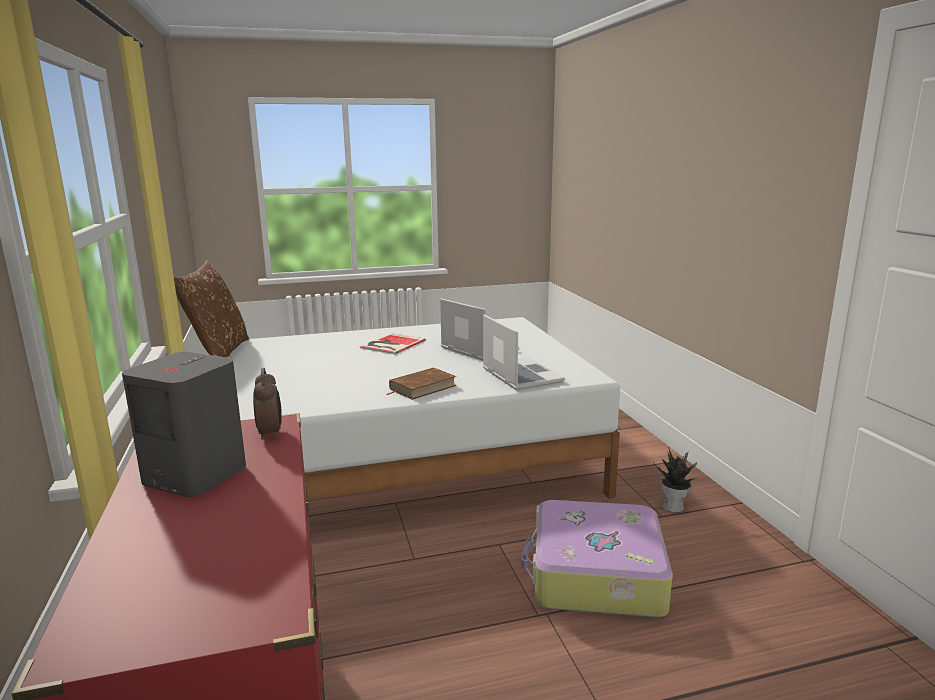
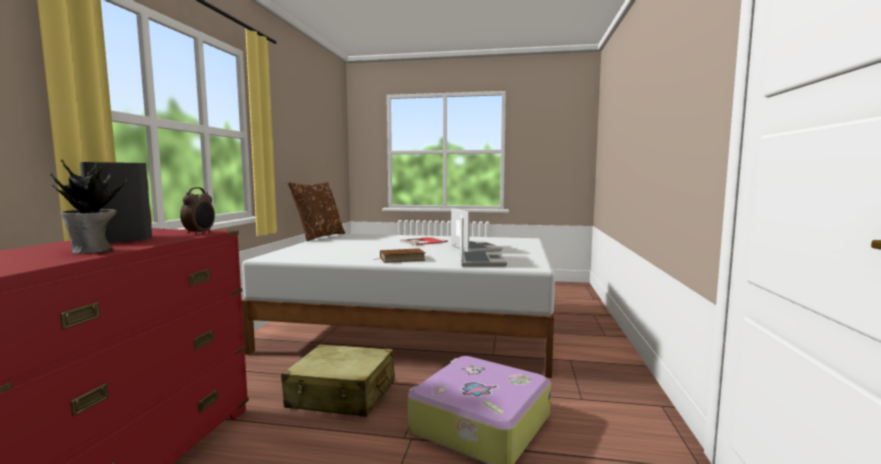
camera: 25 degrees right, 10 degrees down
potted plant [654,447,697,513] -> potted plant moved to [51,160,128,254]
none -> beige suitcase [281,344,395,417]

